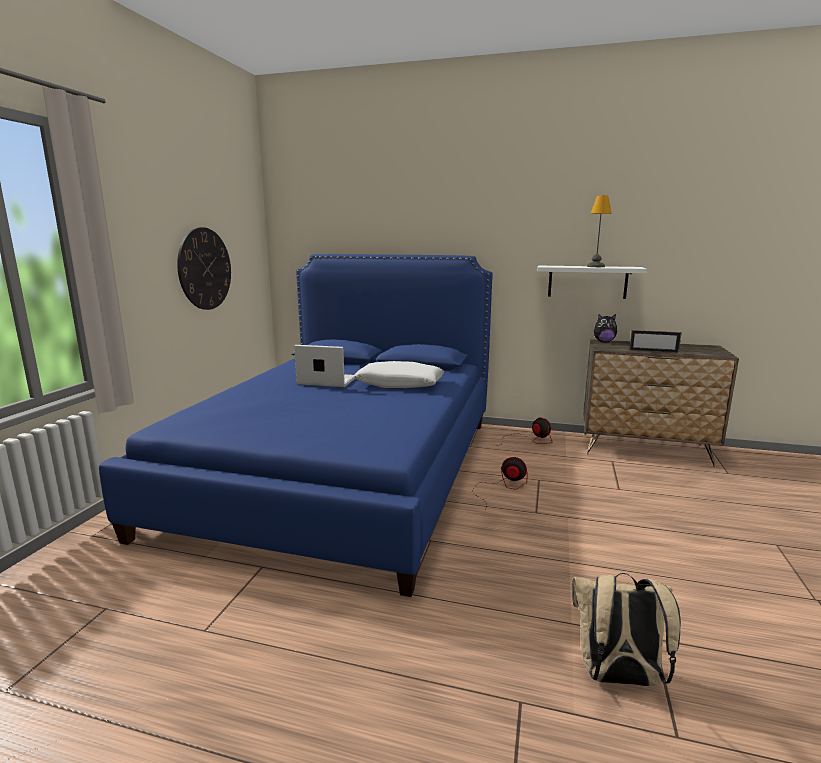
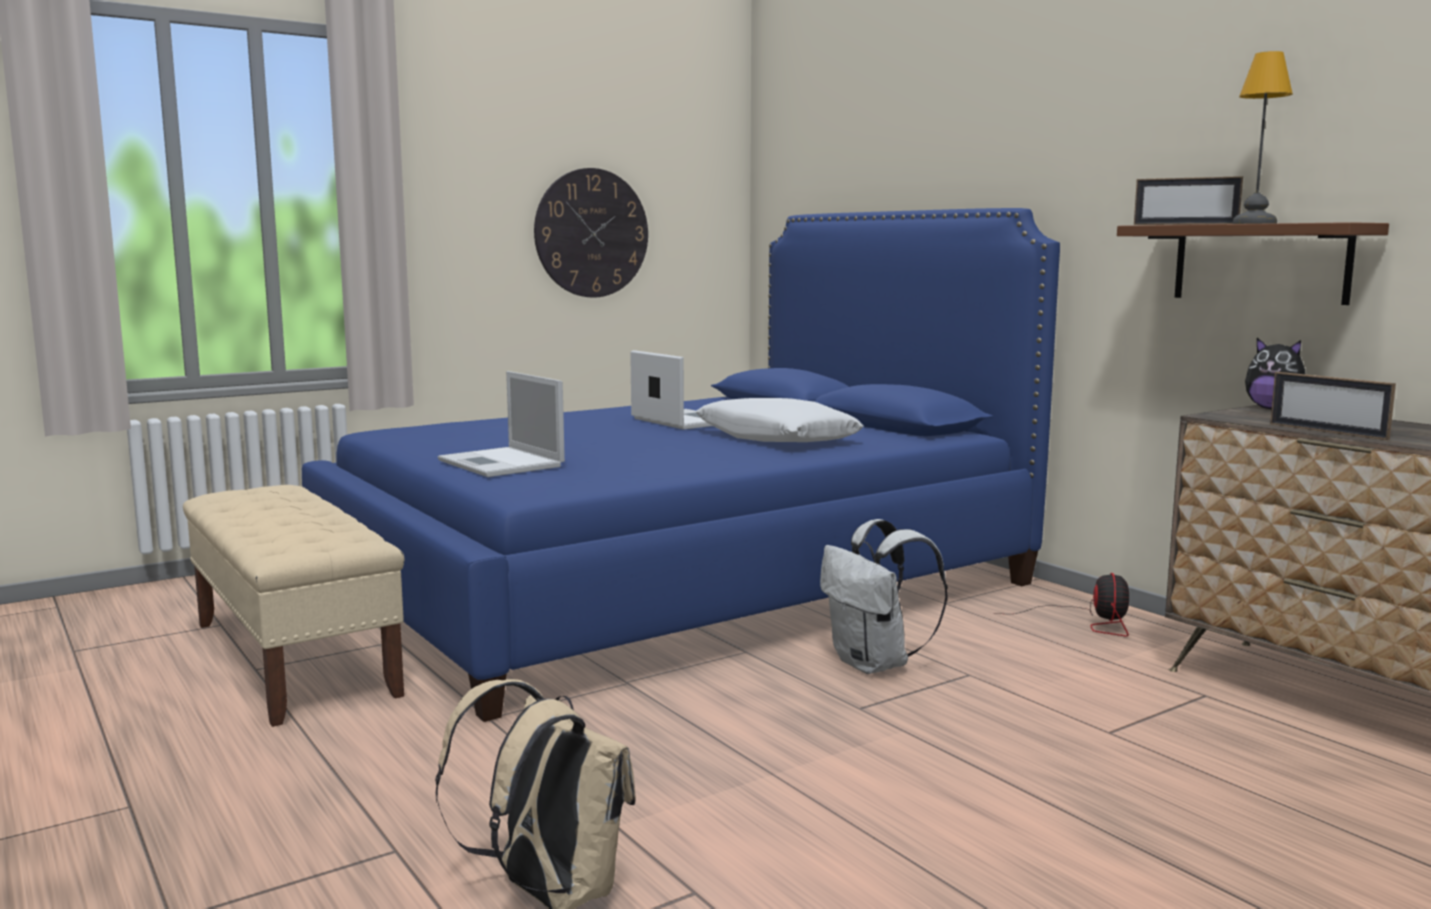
camera: 40 degrees right, 5 degrees down
fan [474,457,528,504] -> white backpack [820,519,948,674]
white shelf [537,266,647,299] -> brown shelf [1117,222,1389,305]
none -> beige bench [183,485,404,727]
none -> laptop [438,371,565,477]
none -> picture frame [1134,176,1243,225]

